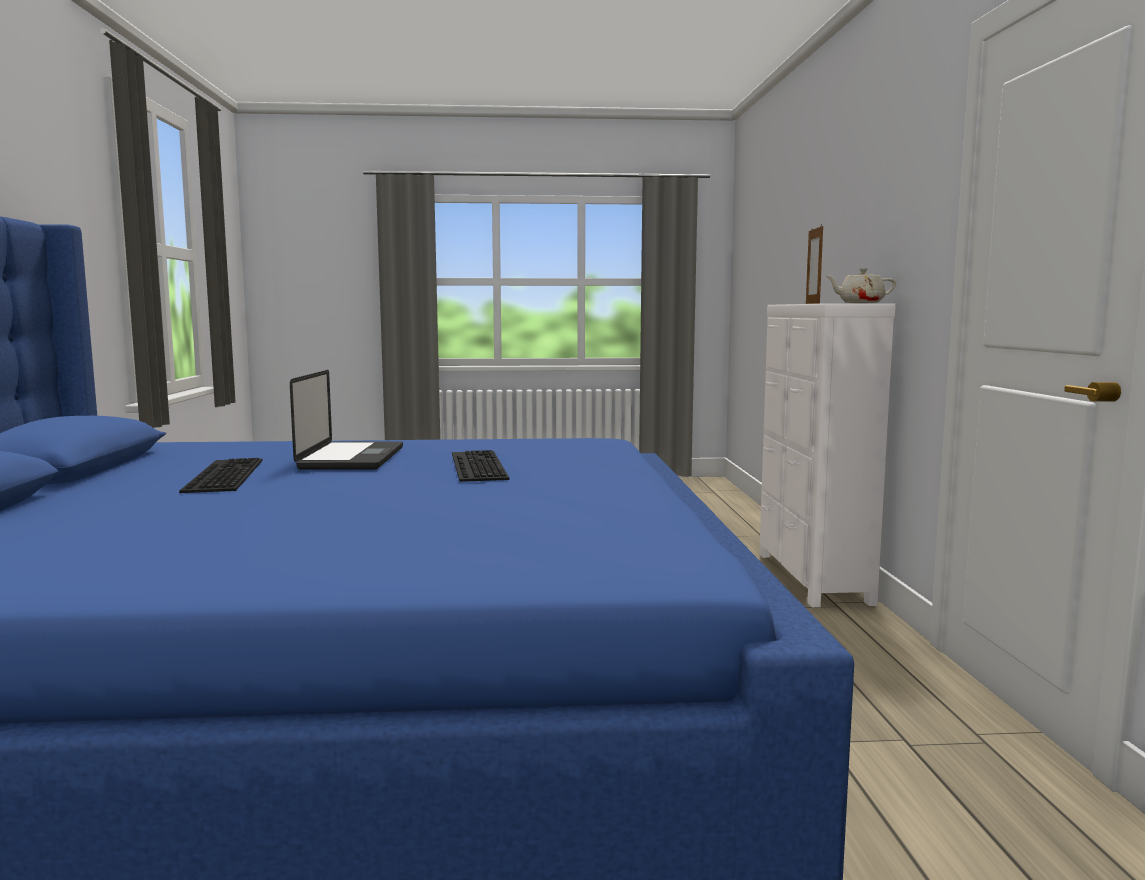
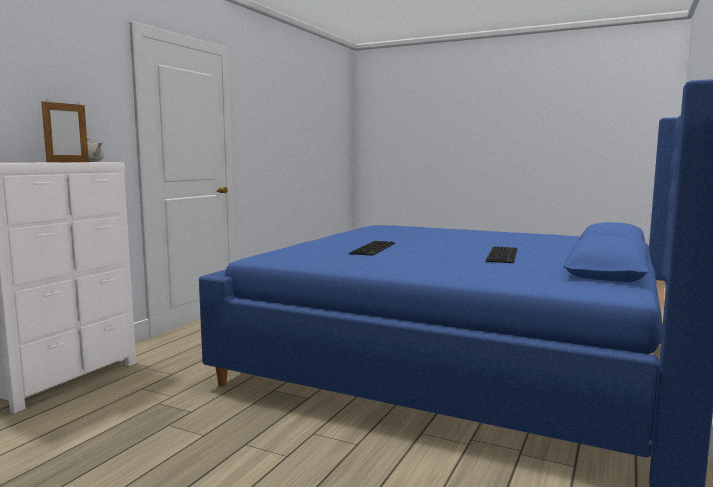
camera: 150 degrees left, 0 degrees up
laptop [290,370,403,470] -> none

